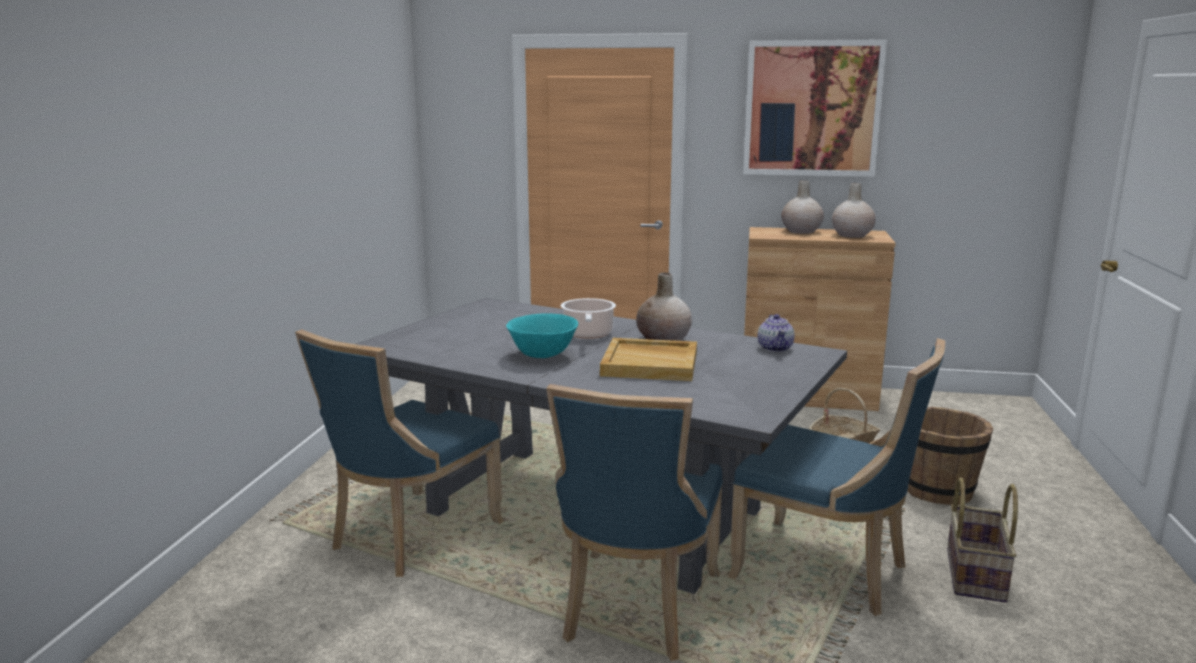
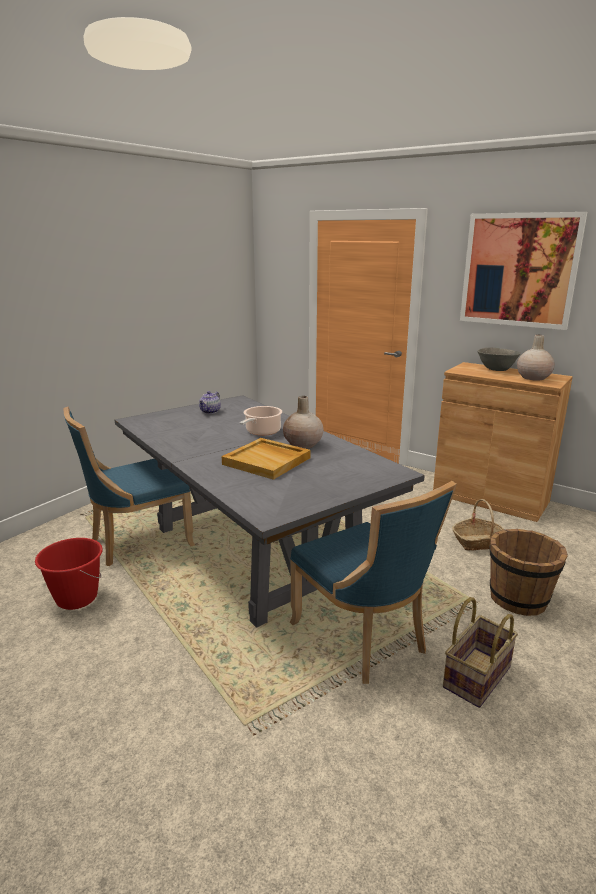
camera: 25 degrees right, 5 degrees up
turquoise bowl [506,314,578,358] -> none
blue chair [546,384,723,661] -> none
teapot [758,314,795,352] -> teapot moved to [199,391,221,414]
beige vase [781,180,824,234] -> grey bowl [477,348,521,371]
none -> red bucket [35,538,103,610]

